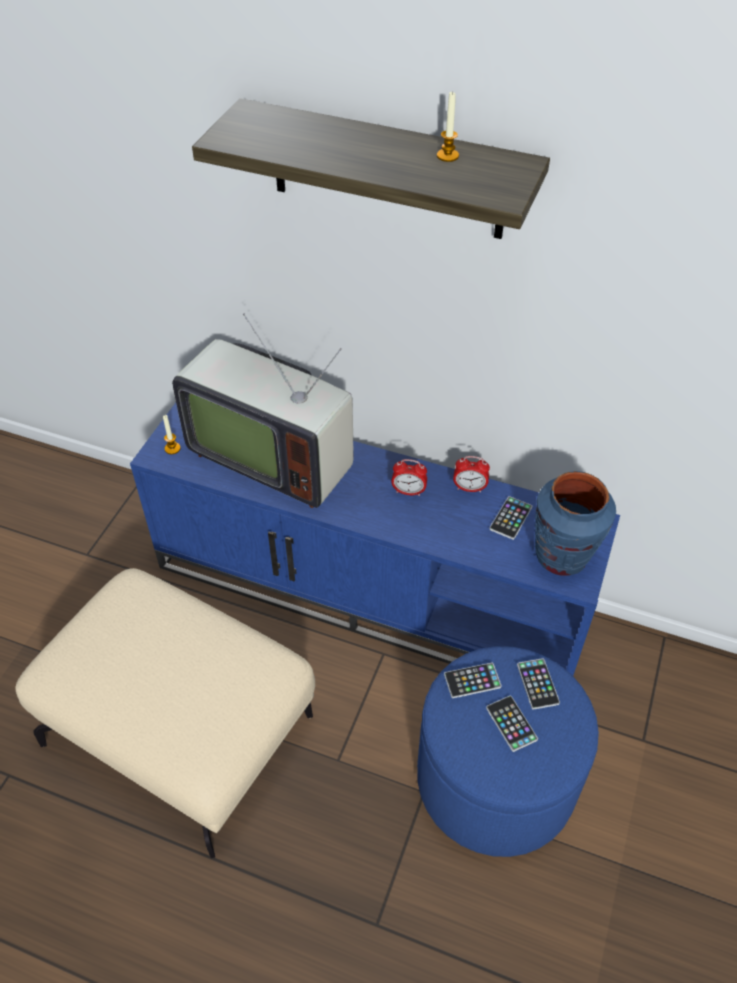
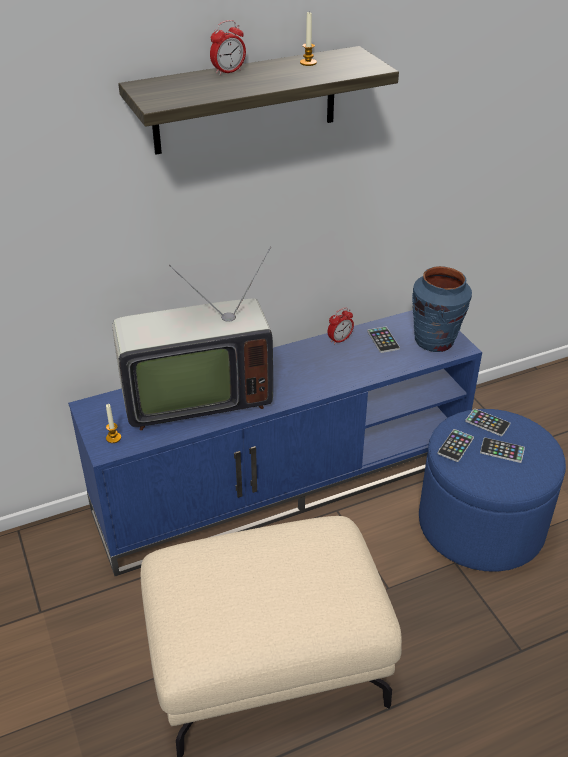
camera: 45 degrees left, 10 degrees down
alarm clock [391,459,427,496] -> alarm clock moved to [210,20,246,75]

